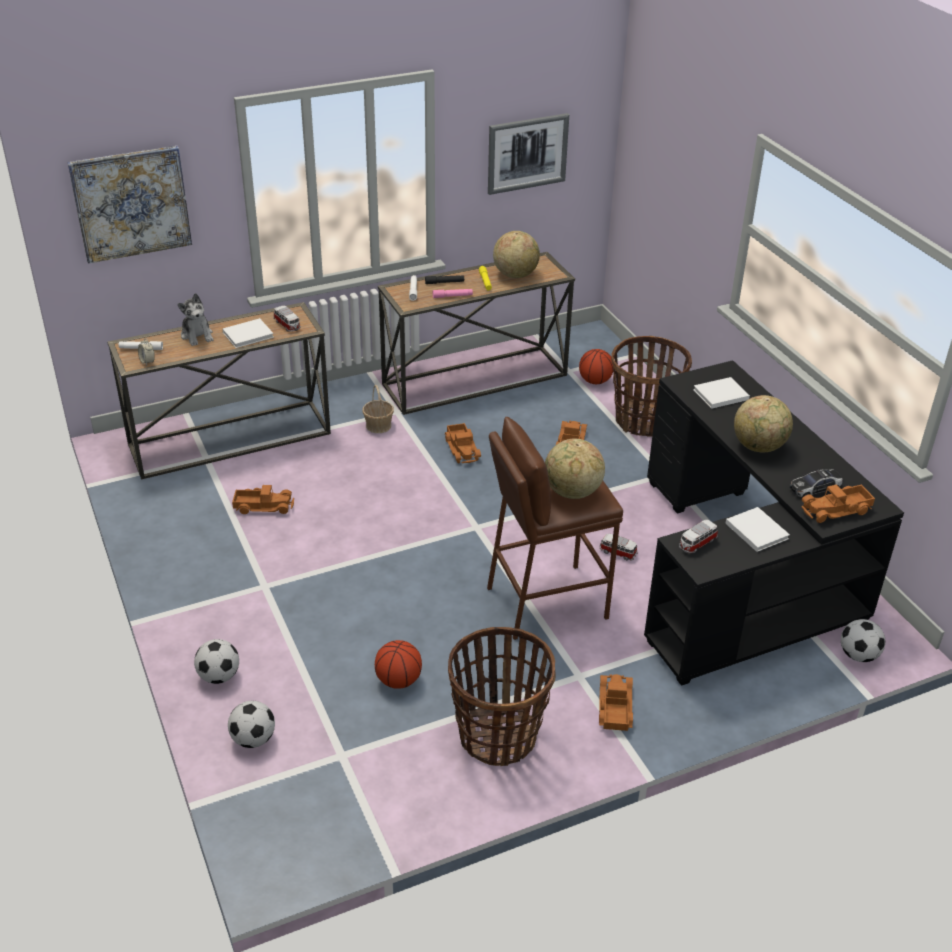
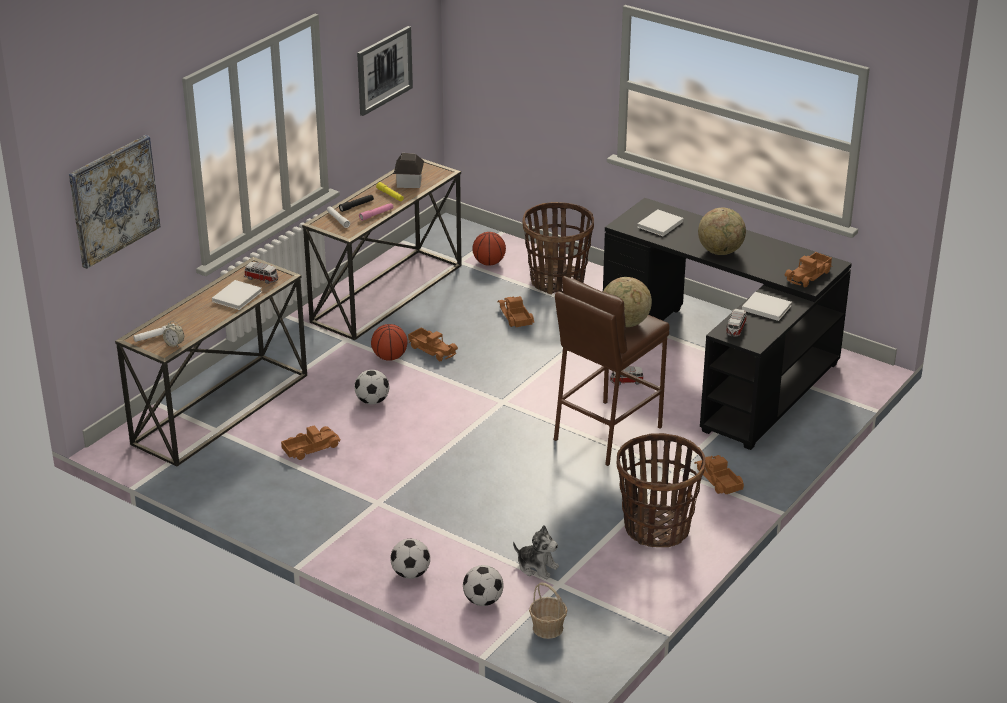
camera: 30 degrees left, 5 degrees down
plush toy [178,293,214,346] -> plush toy moved to [513,525,559,579]
basket [362,385,394,433] -> basket moved to [529,583,567,639]
basketball [375,640,422,689] -> basketball moved to [371,324,408,361]
globe [493,231,540,278] -> toy house [394,153,424,188]
toy car [790,469,843,497] -> none
football [841,619,886,662] -> football moved to [354,370,389,405]

